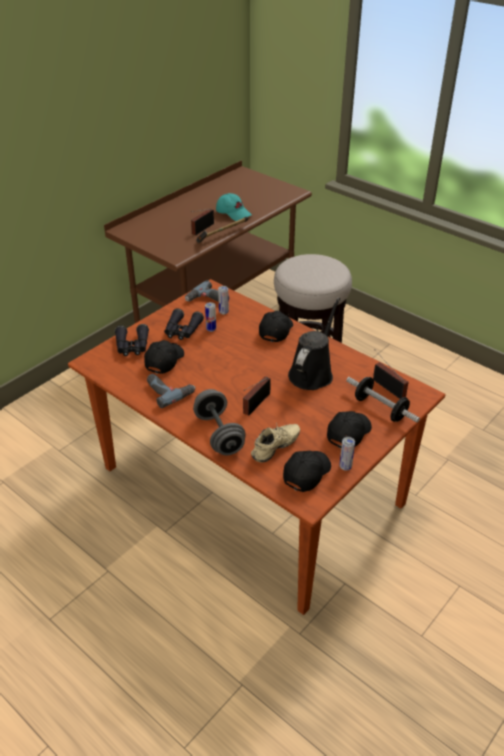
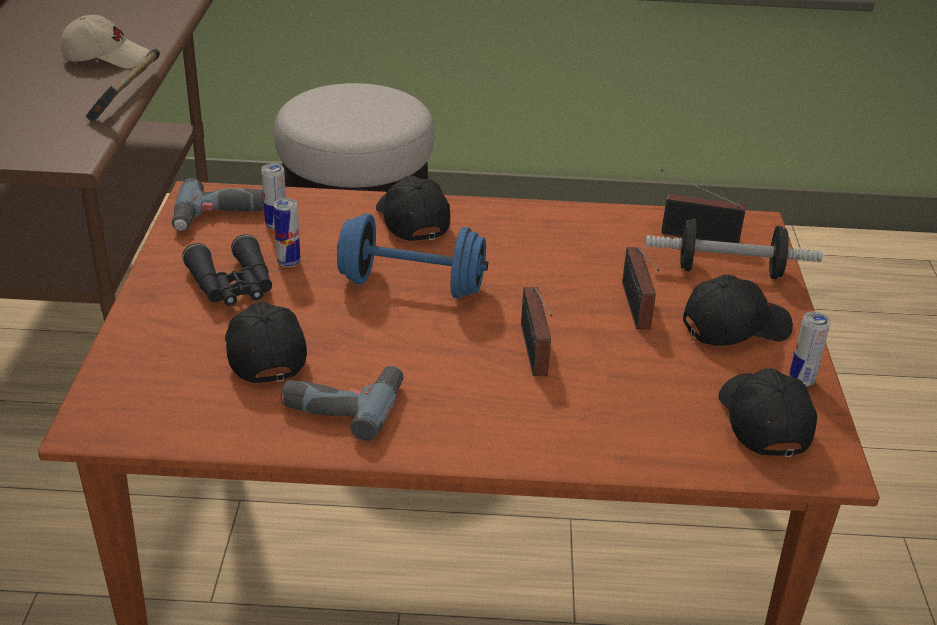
camera: 40 degrees left, 5 degrees down
black binoculars [115,324,149,356] -> none
radio [191,209,214,235] -> radio moved to [622,247,659,330]
grey dumbbell [193,389,246,455] -> none
turquoise cap [216,193,252,221] -> beige cap [61,15,149,68]
beige shoe [251,422,300,462] -> none
black watering can [288,297,340,390] -> none
black cap [327,411,372,448] -> black cap turned 75 degrees clockwise [683,275,793,346]
none -> blue dumbbell [337,214,488,299]

